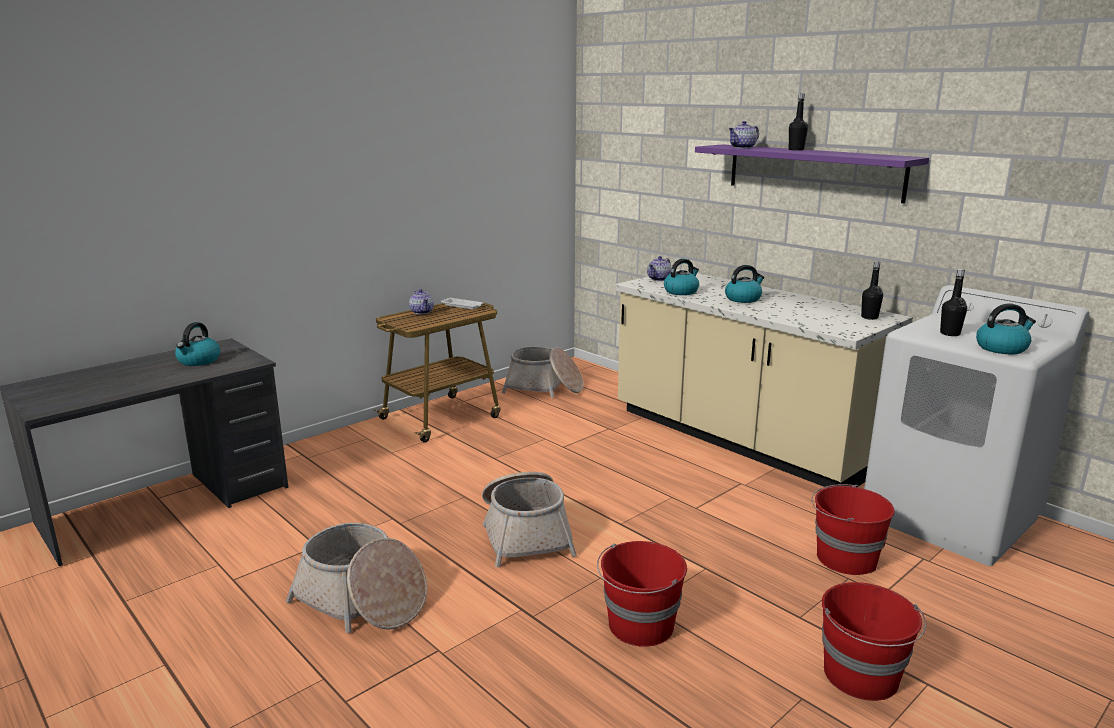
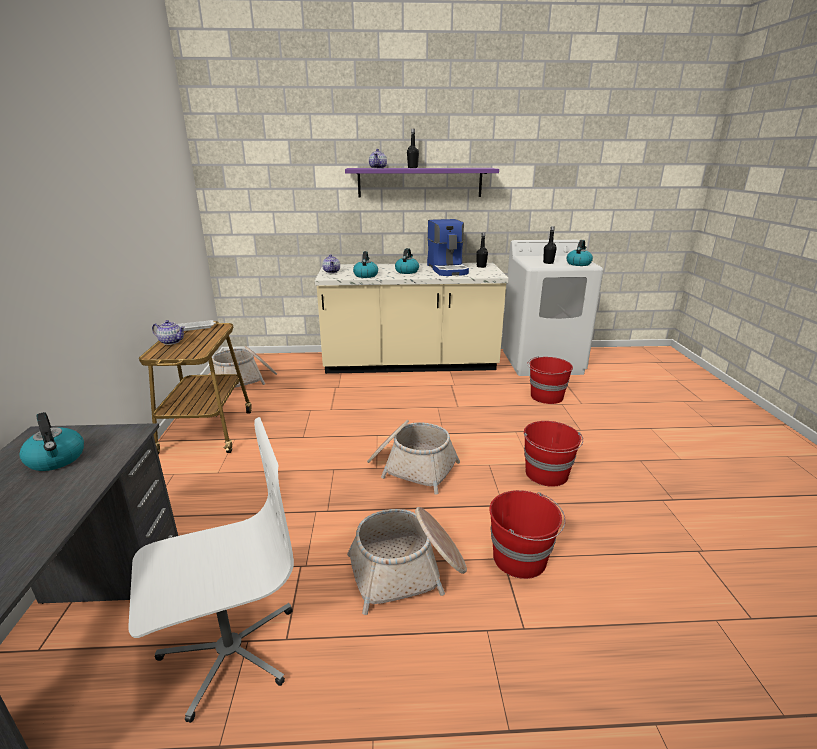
camera: 50 degrees left, 5 degrees up
red bucket [822,582,926,701] -> red bucket moved to [489,490,566,579]
none -> white office chair [128,417,294,723]
none -> coffee machine [427,219,469,276]

